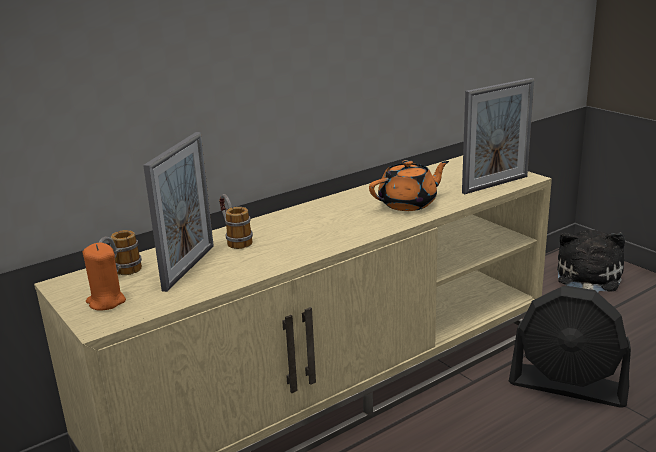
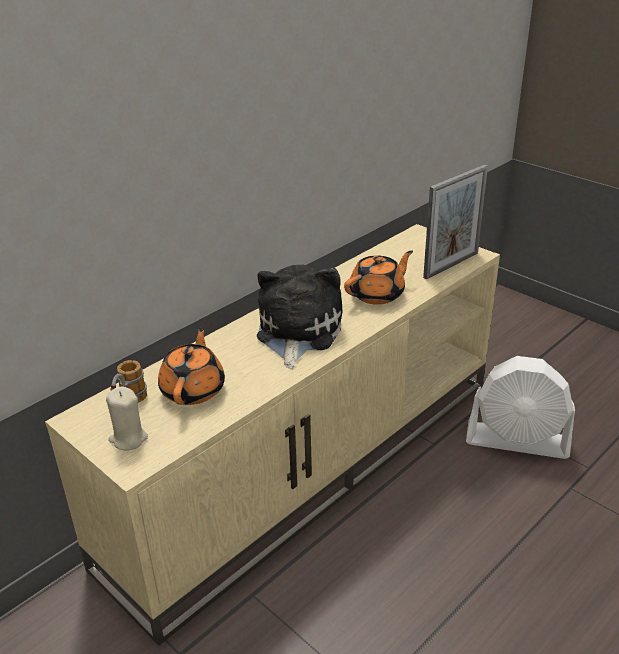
camera: 10 degrees left, 10 degrees up
orange candle [83,242,126,311] -> beige candle [106,386,148,450]
picture frame [143,132,214,292] -> orange teapot [158,326,225,405]
mug [219,194,253,249] -> none
black fan [509,286,631,408] -> white fan [466,356,575,459]
plush toy [557,230,625,292] -> plush toy moved to [257,265,342,369]

